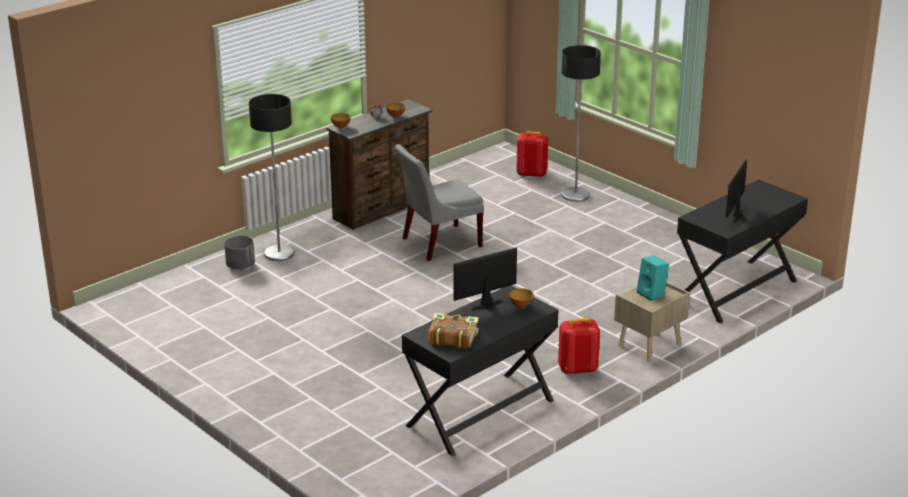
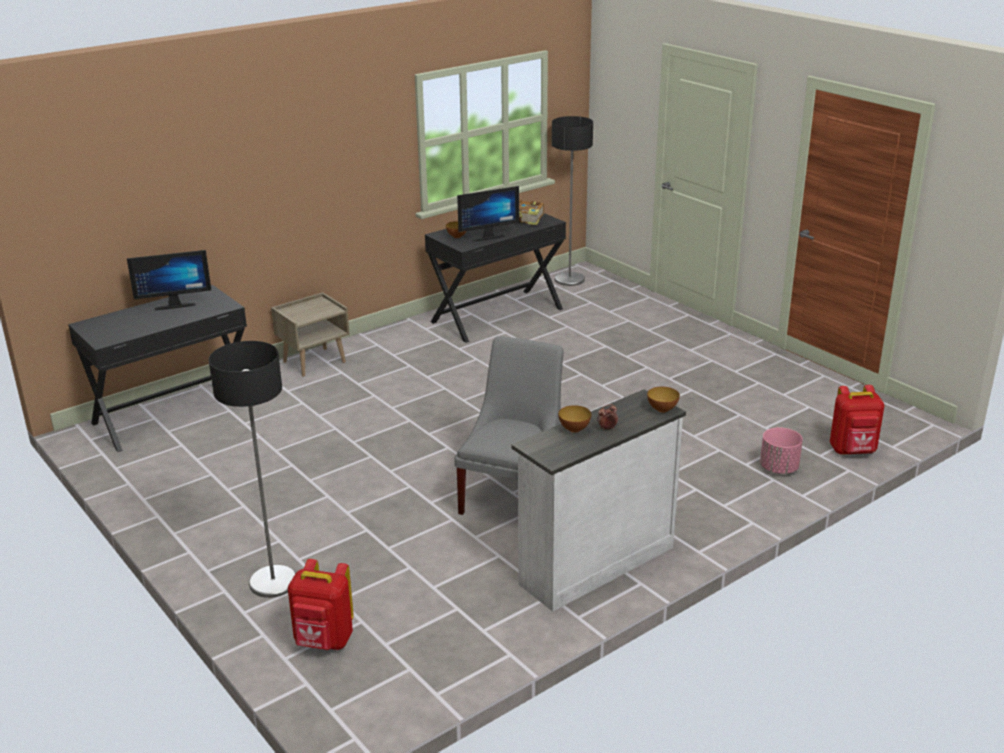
camera: 175 degrees left, 0 degrees up
grey planter [224,236,255,270] -> pink planter [760,427,803,474]
floor lamp [249,94,295,261] -> floor lamp moved to [552,116,593,286]
brown dresser [327,99,432,230] -> white dresser [511,389,686,612]
grey chair [395,144,484,261] -> grey chair turned 45 degrees counterclockwise [455,336,564,515]
red backpack [558,318,600,374] -> red backpack moved to [830,385,884,455]
turquoise speaker [637,255,669,301] -> none
monitor [726,159,747,224] -> monitor turned 45 degrees clockwise [127,250,211,310]

